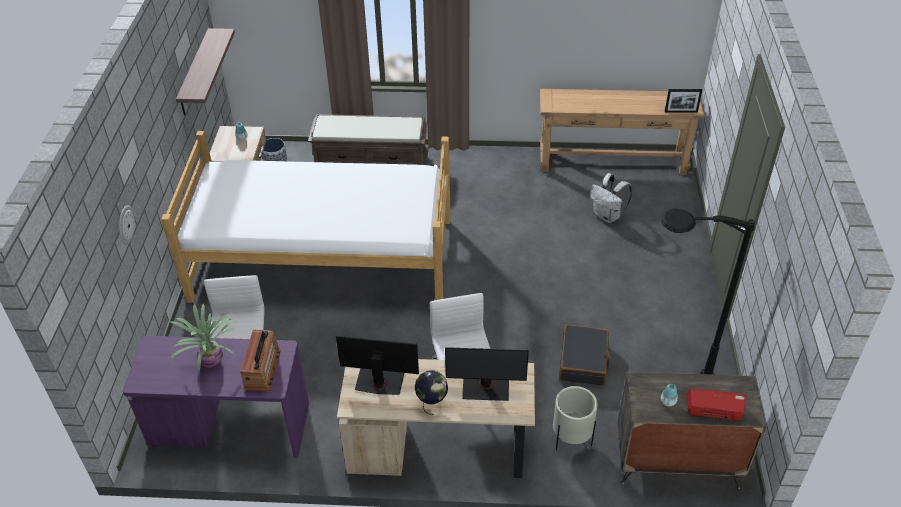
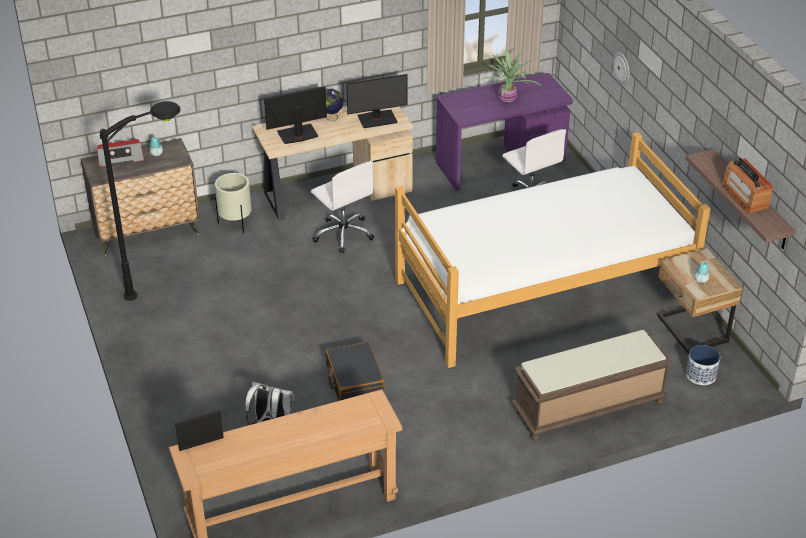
camera: 155 degrees right, 5 degrees down
radio [240,330,281,392] -> radio moved to [722,158,773,214]
black suitcase [559,325,611,386] -> black suitcase moved to [325,342,385,401]

